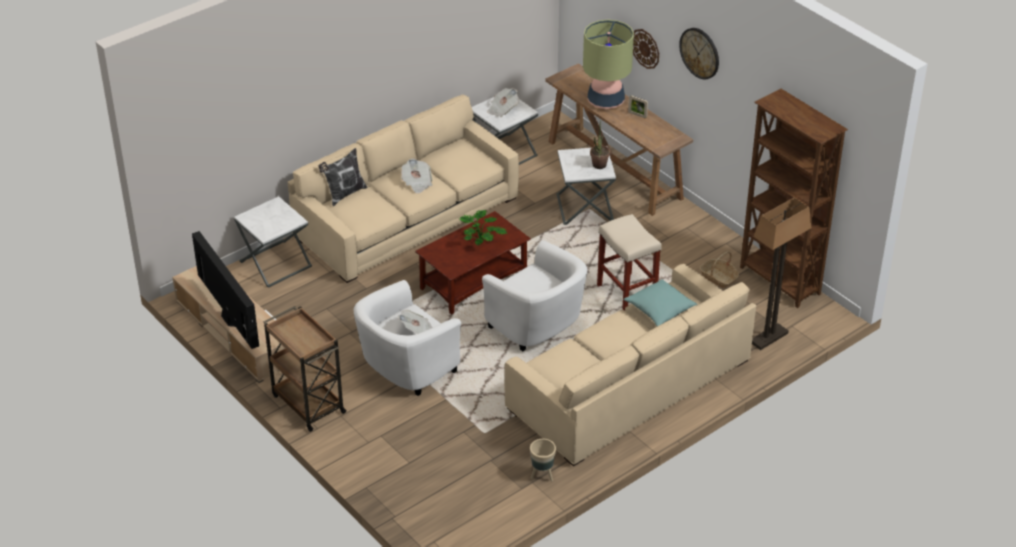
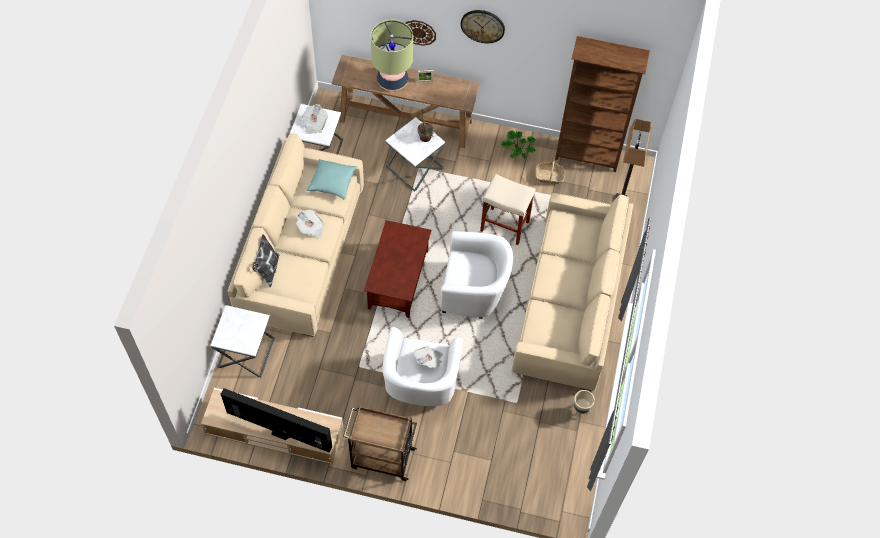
camera: 40 degrees left, 20 degrees up
potted plant [460,210,507,245] -> potted plant moved to [500,130,536,158]
turquoise pillow [623,279,698,326] -> turquoise pillow moved to [307,159,357,200]

